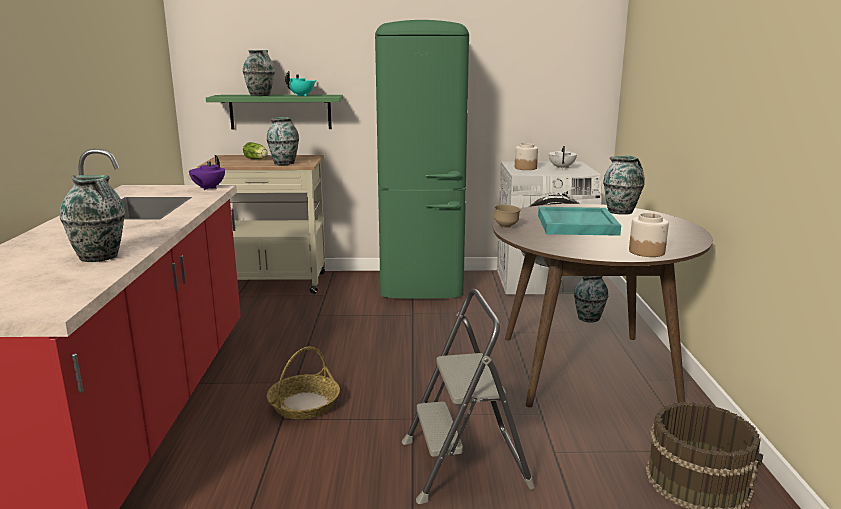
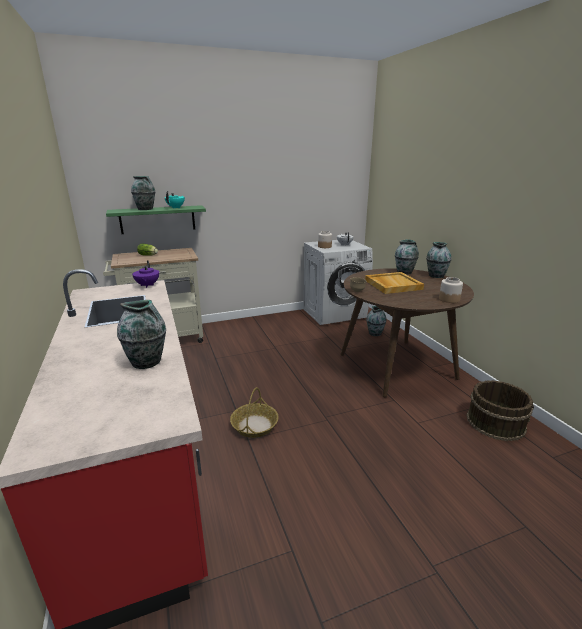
camera: 20 degrees left, 5 degrees up
vase [266,117,299,165] -> vase moved to [426,242,452,278]
green fridge [375,20,469,299] -> none
grey step ladder [402,289,535,504] -> none
turquoise tray [538,207,621,236] -> beige tray [365,272,424,294]

